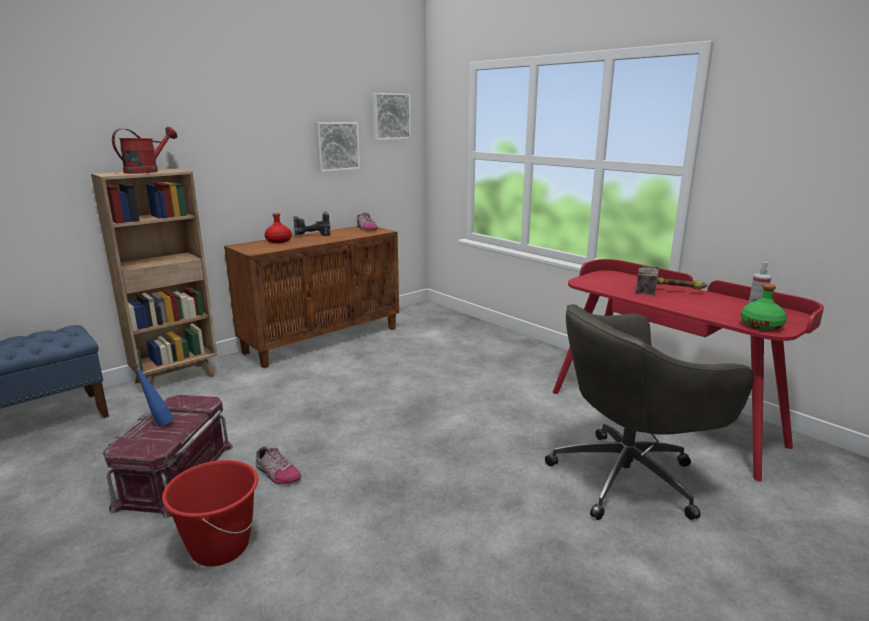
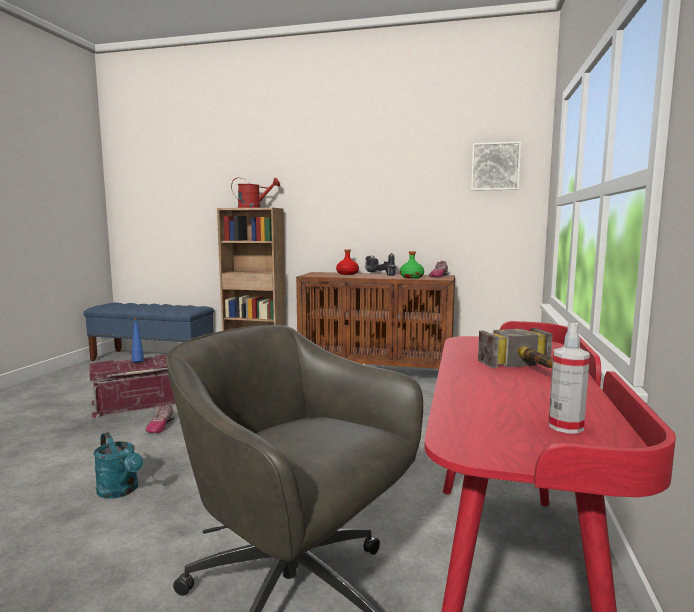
camera: 55 degrees right, 10 degrees down
red bucket [162,460,258,566] -> none
picture [315,122,360,172] -> none
green bottle [741,284,787,331] -> green bottle moved to [400,251,424,279]
none -> turquoise watering can [93,432,143,499]

